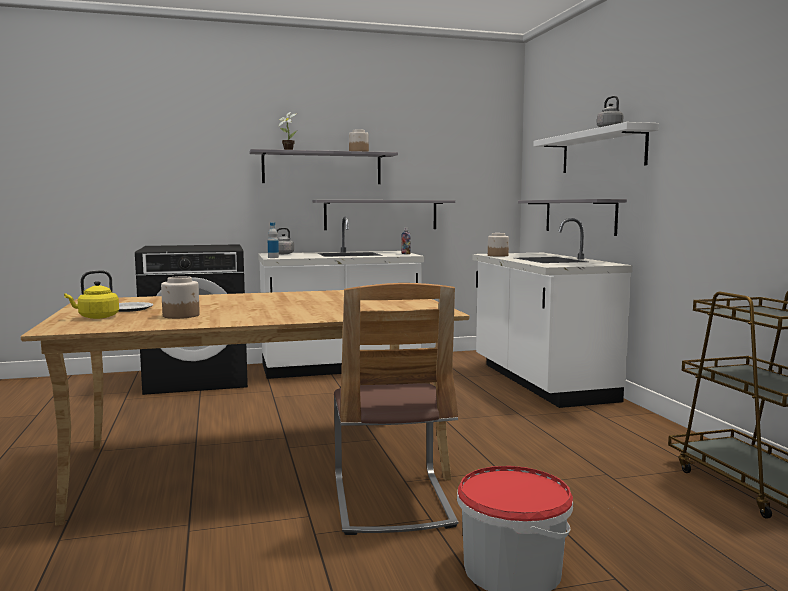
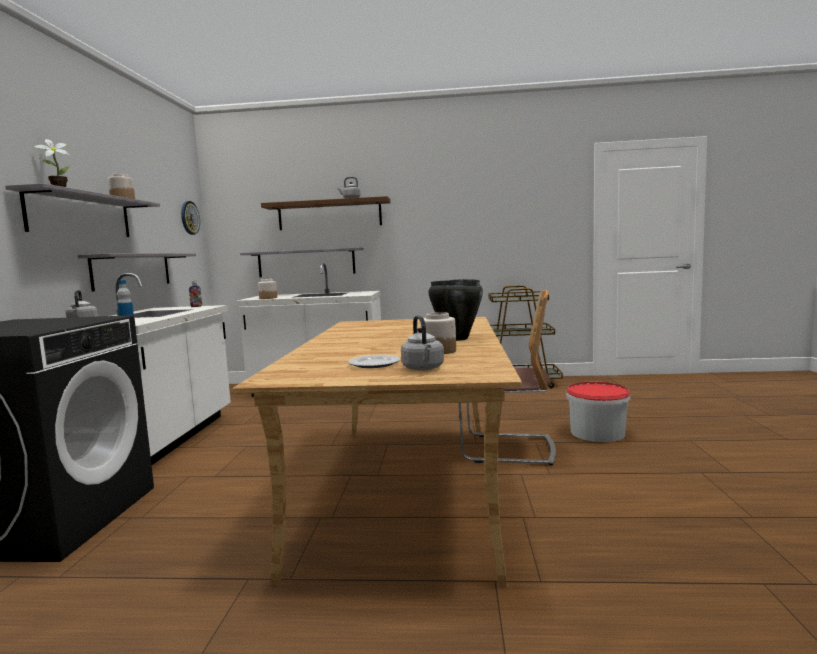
camera: 70 degrees left, 0 degrees up
yellow kettle [64,270,119,319] -> grey kettle [401,315,444,371]
white shelf [533,122,659,173] -> brown shelf [261,196,390,230]
none -> wall clock [181,201,200,235]
none -> black cooking pot [428,279,483,341]

